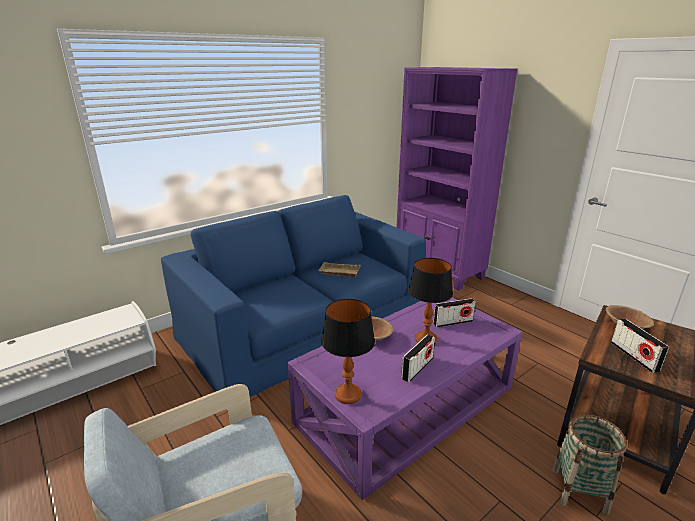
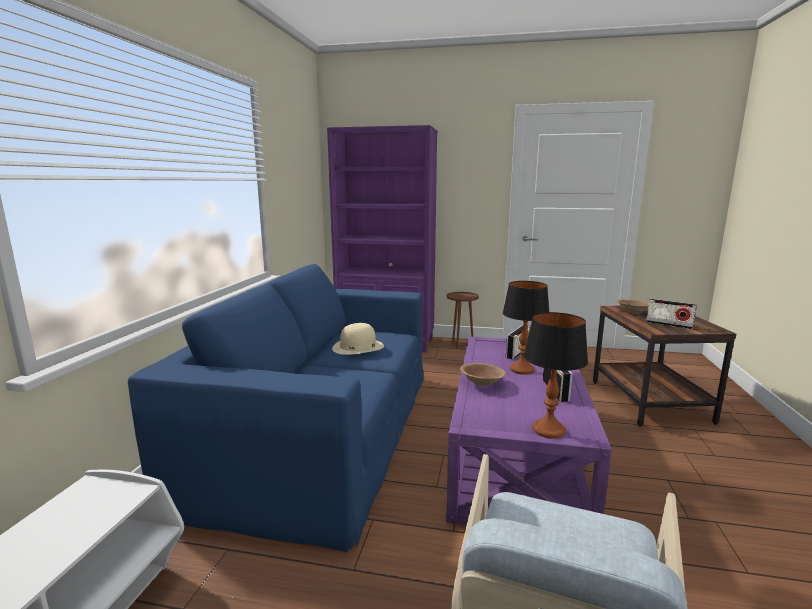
camera: 40 degrees left, 10 degrees down
beige tray [318,262,361,277] -> beige hat [332,323,384,355]
basket [552,414,627,515] -> none
none -> brown side table [446,292,479,349]

